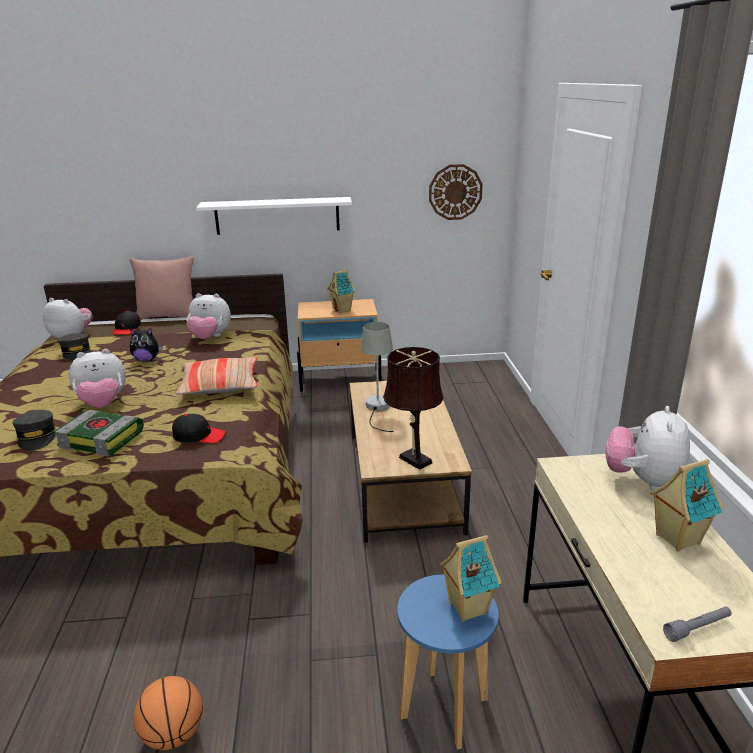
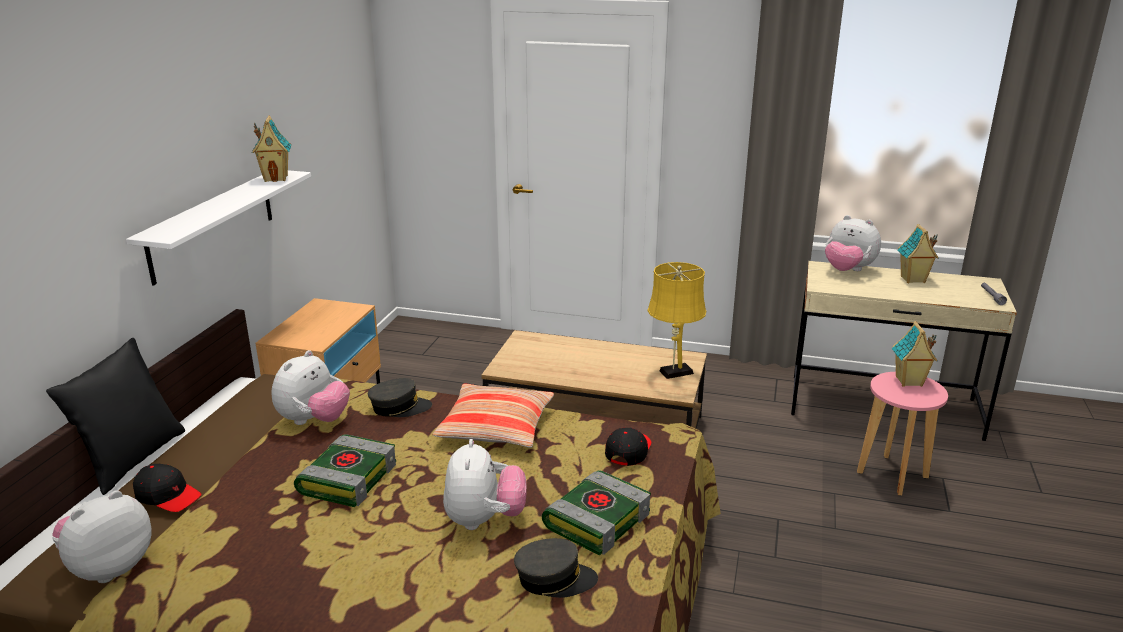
camera: 70 degrees left, 0 degrees up
grey cap [58,333,91,360] -> grey cap moved to [368,378,432,417]
pink pillow [130,257,194,321] -> black pillow [46,338,185,495]
plush toy [130,328,163,362] -> book [294,434,396,507]
basketball [134,676,203,750] -> none
toy house [327,270,355,313] -> toy house moved to [252,116,292,182]
grey table lamp [361,322,394,432] -> none
brown table lamp [383,347,444,470] -> yellow table lamp [647,262,706,379]
blue stool [397,574,499,750] -> pink stool [857,372,948,496]
wall clock [429,164,483,220] -> none

